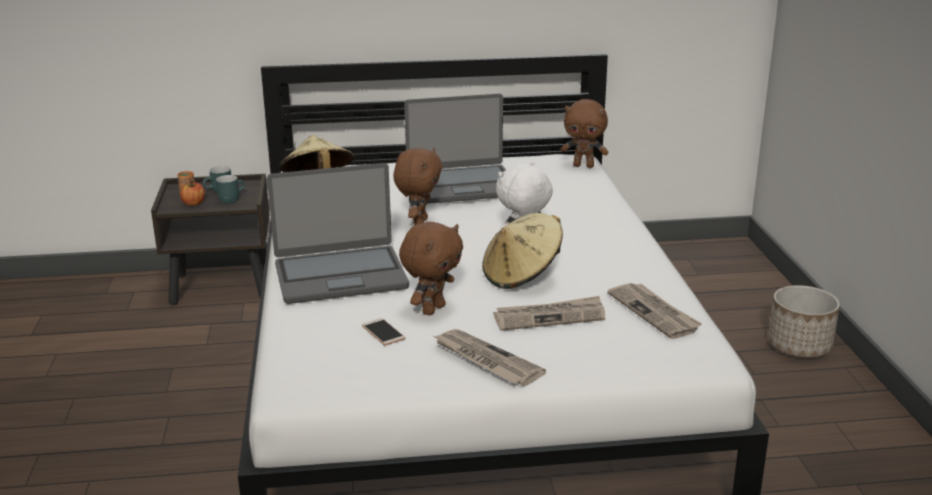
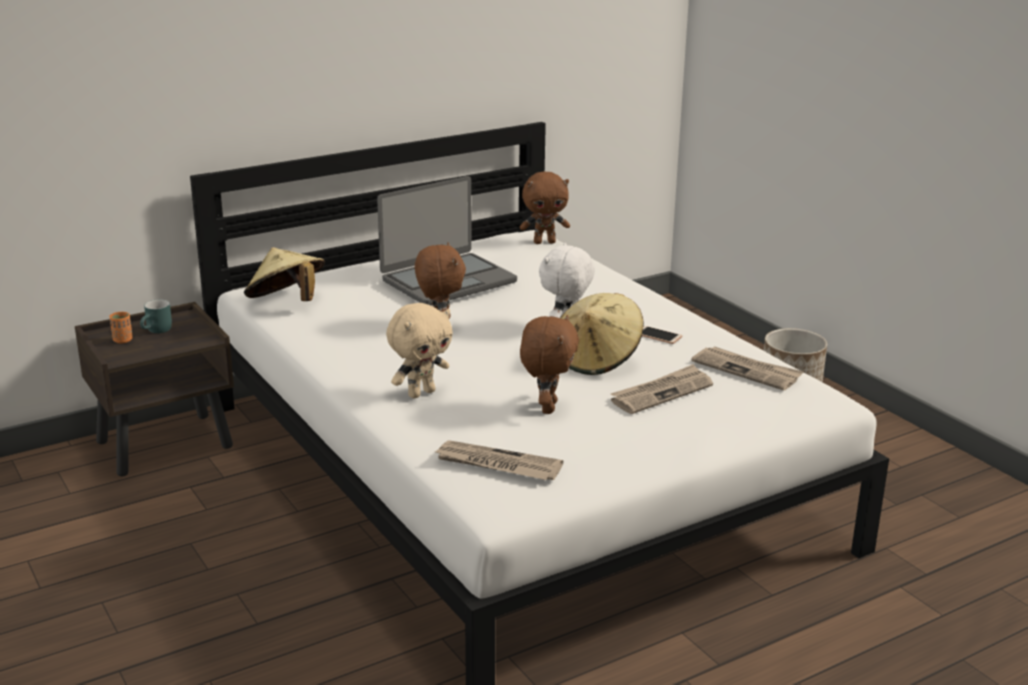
camera: 25 degrees left, 0 degrees up
apple [180,181,205,206] -> none
turquoise mug [216,175,245,203] -> none
laptop [267,163,409,304] -> beige plush toy [386,303,453,398]
phone [362,318,405,346] -> phone moved to [642,326,682,344]
newspaper [433,329,546,386] -> newspaper moved to [435,441,563,480]

